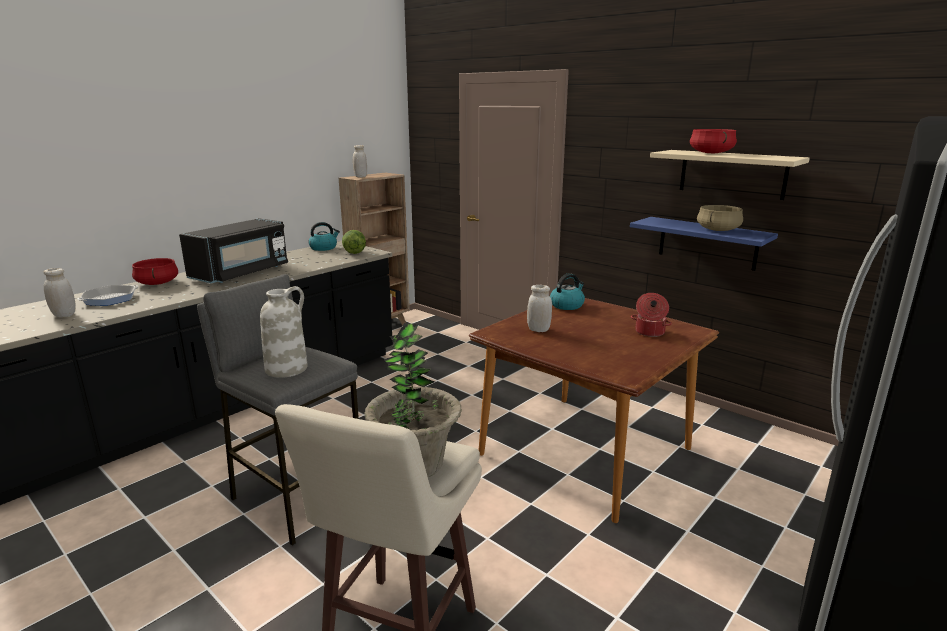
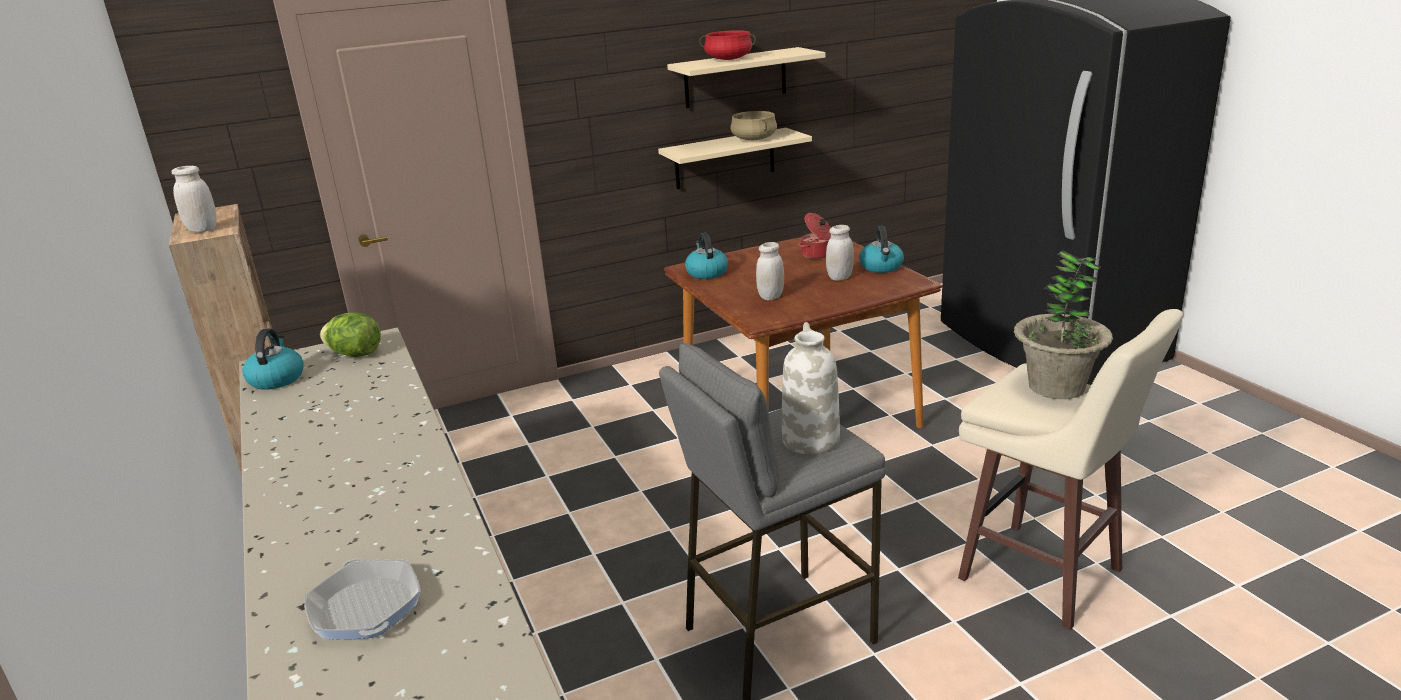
camera: 65 degrees left, 5 degrees up
white jar [43,268,76,317] -> white jar moved to [826,225,854,281]
red cooking pot [132,258,178,285] -> none
black microwave [179,218,288,283] -> none
blue shelf [630,217,778,271] -> beige shelf [658,128,812,189]
none -> kettle [859,226,904,273]

